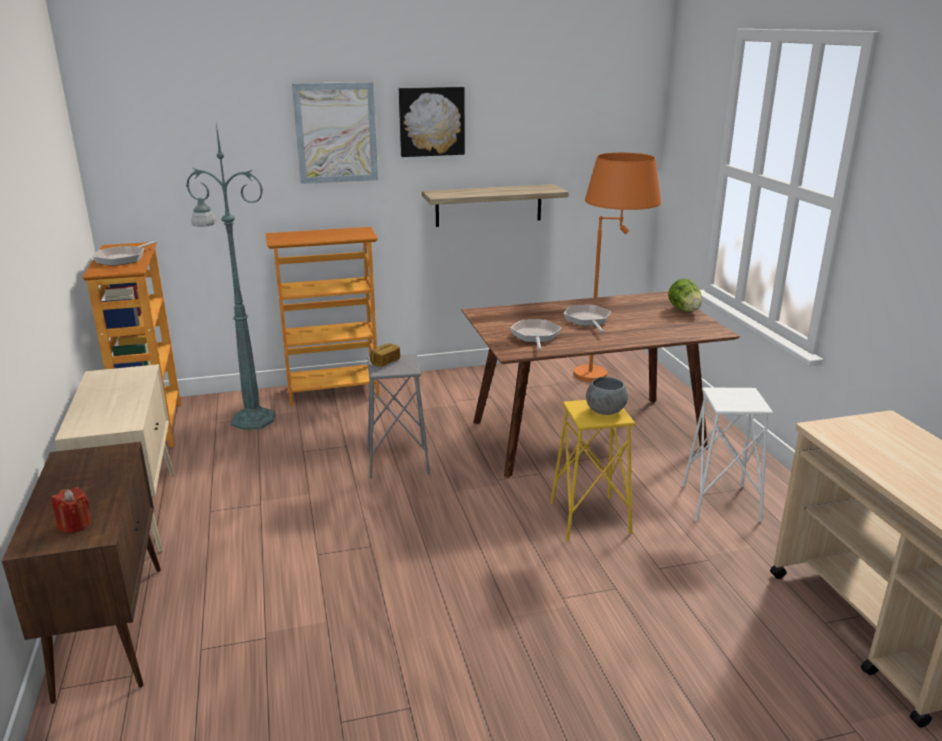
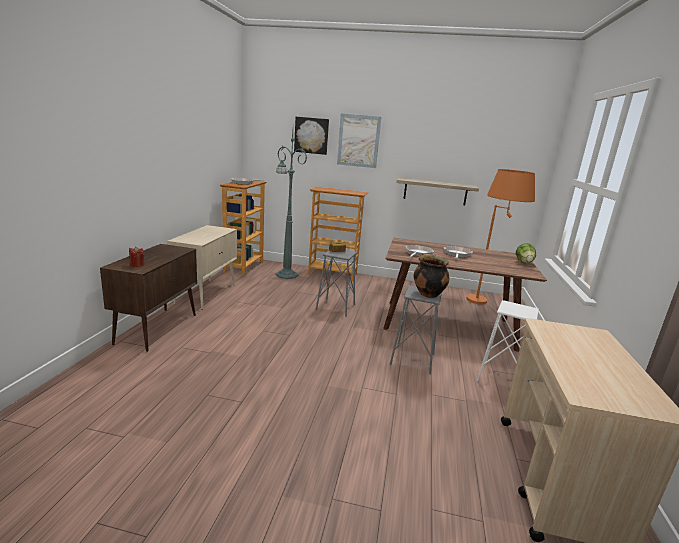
camera: 25 degrees right, 5 degrees down
picture [399,87,465,157] -> picture moved to [294,117,329,155]
yellow stool [550,400,635,541] -> grey stool [390,285,442,374]
grey bowl [586,377,628,415] -> cooking pot [414,253,449,298]

